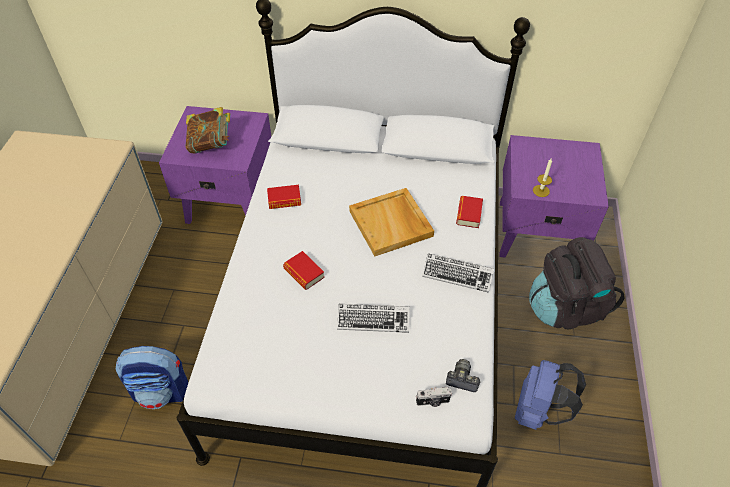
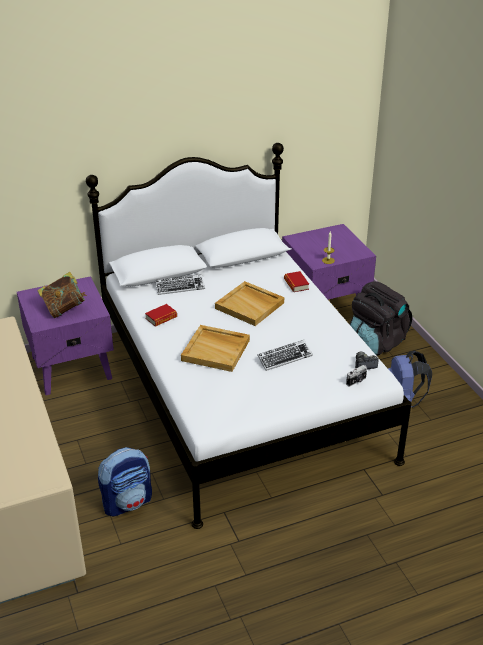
camera: 30 degrees left, 15 degrees down
book [283,251,325,290] -> beige tray [181,325,250,372]
keyboard [422,253,494,293] -> keyboard moved to [155,274,205,295]

